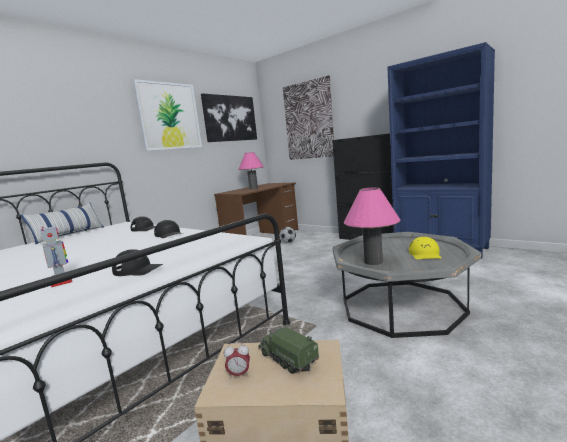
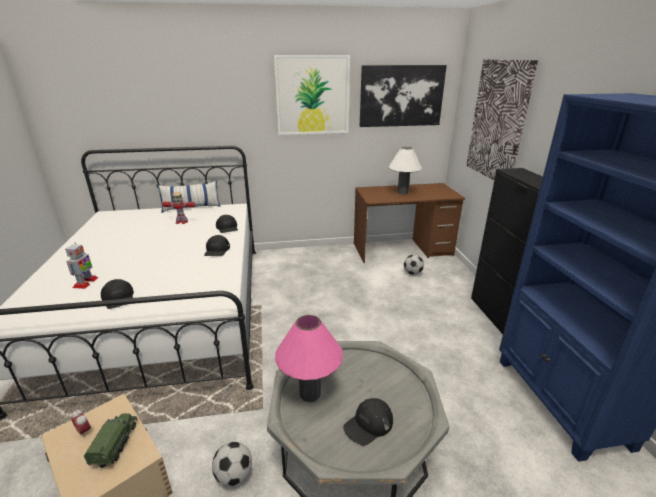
camera: 40 degrees right, 15 degrees up
pink table lamp [238,152,264,189] -> white table lamp [388,147,422,194]
yellow cap [409,237,441,259] -> black cap [343,398,393,446]
none -> toy robot [162,193,196,224]
none -> football [212,442,252,486]

